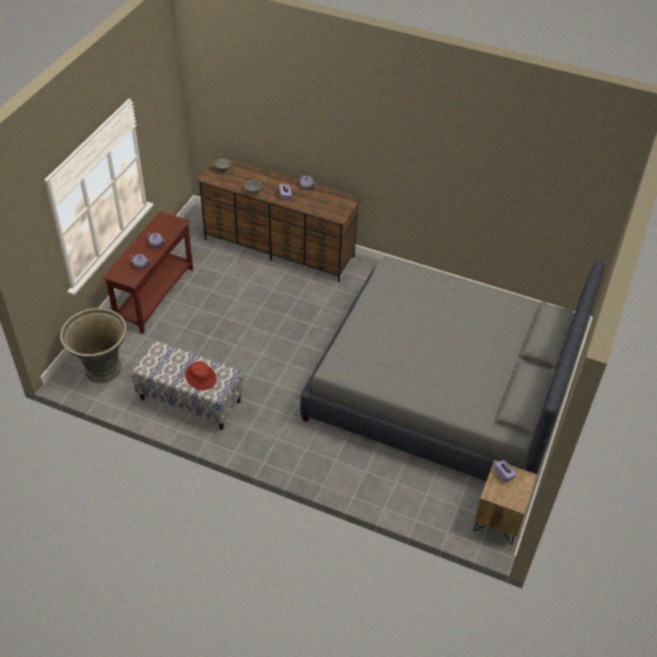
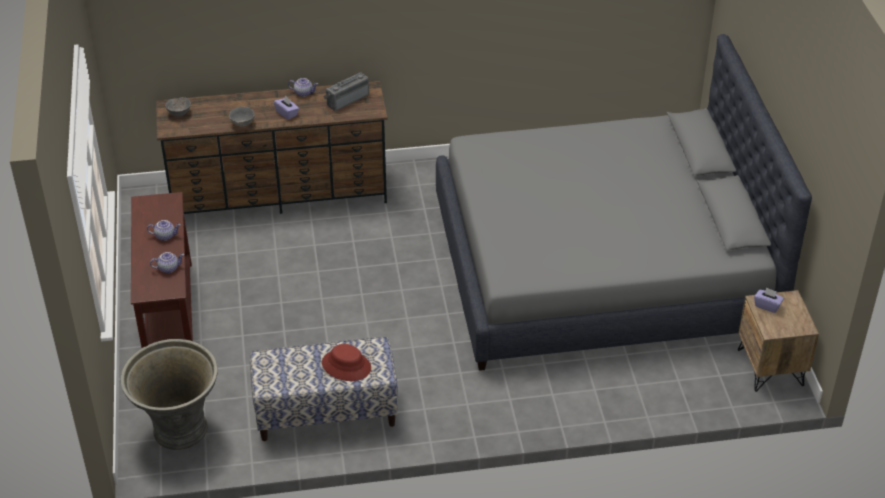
camera: 30 degrees left, 5 degrees down
none -> radio [324,72,369,111]

